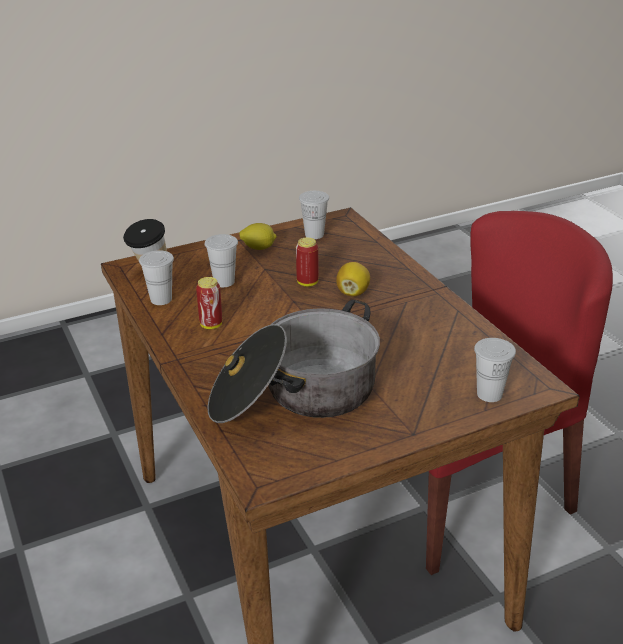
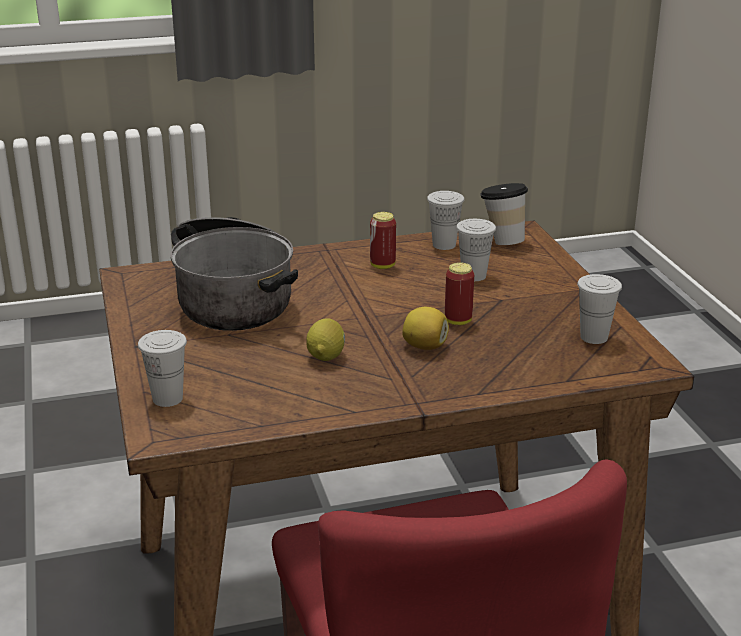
camera: 100 degrees right, 5 degrees down
lemon [239,223,277,250] -> lemon moved to [306,318,345,361]

